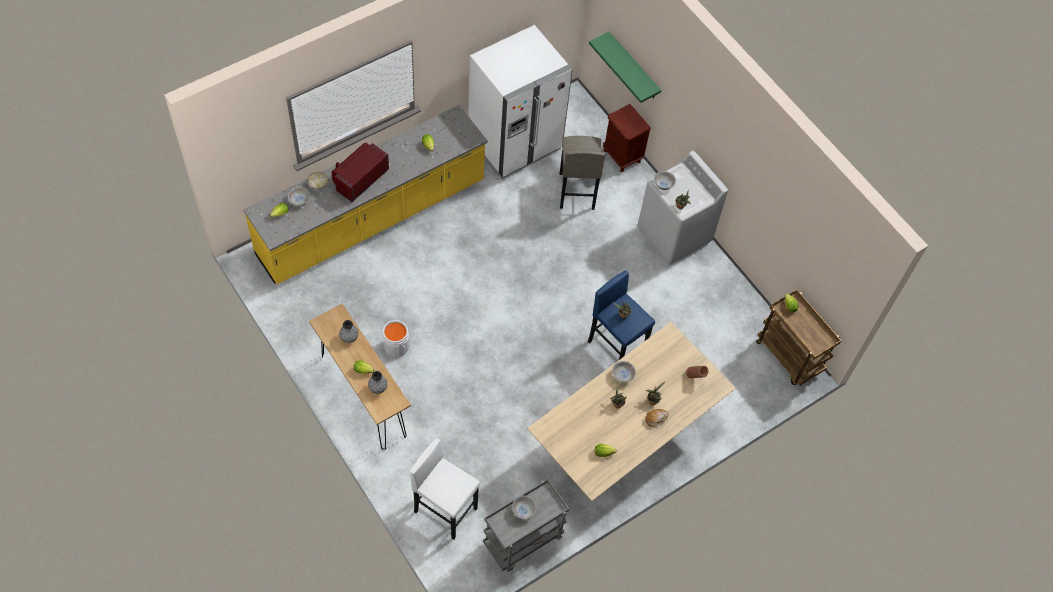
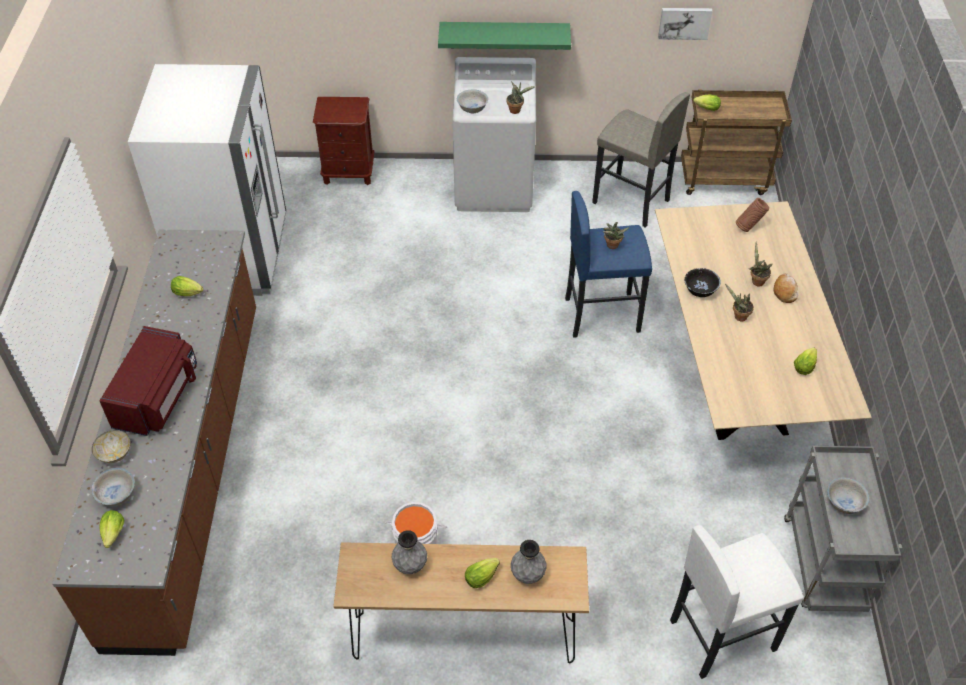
camera: 50 degrees left, 10 degrees down
yellow counter [243,105,488,284] -> brown counter [52,230,256,656]
red microwave [331,143,389,202] -> red microwave turned 150 degrees counterclockwise [99,326,197,436]
grey stool [560,136,605,210] -> grey stool moved to [592,92,690,228]
green shelf [589,32,661,103] -> green shelf moved to [438,22,571,50]
white bowl [612,361,636,382] -> black bowl [684,268,721,297]
none -> picture [658,8,712,40]

